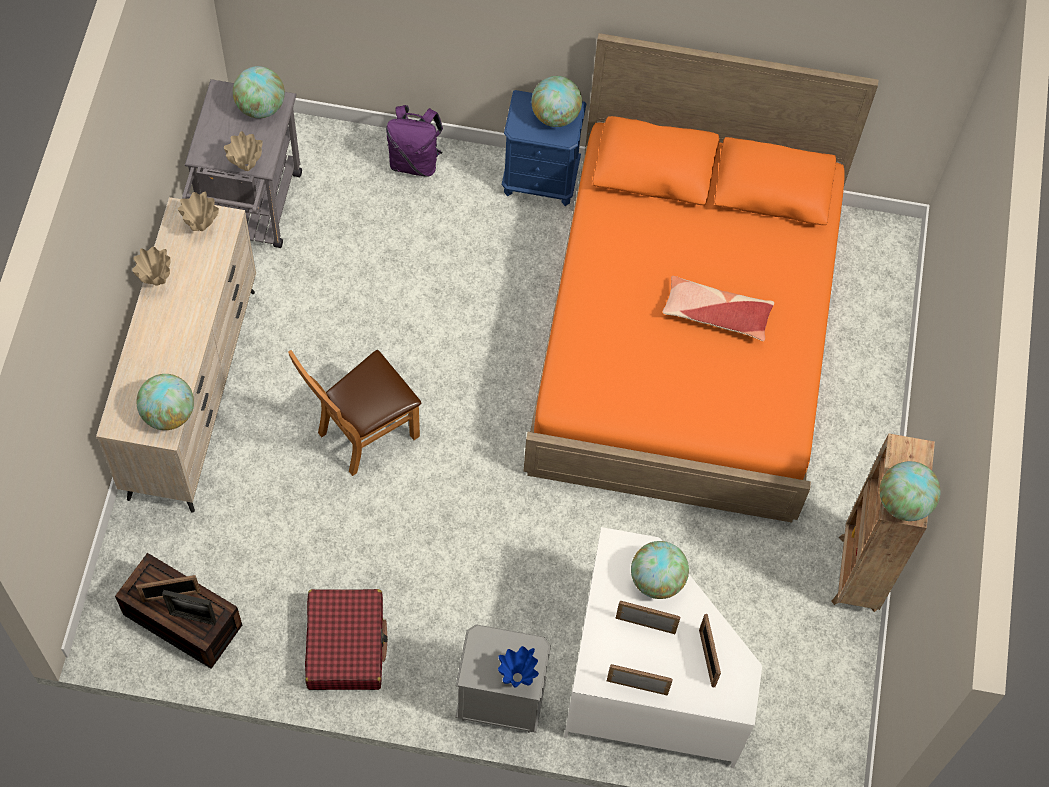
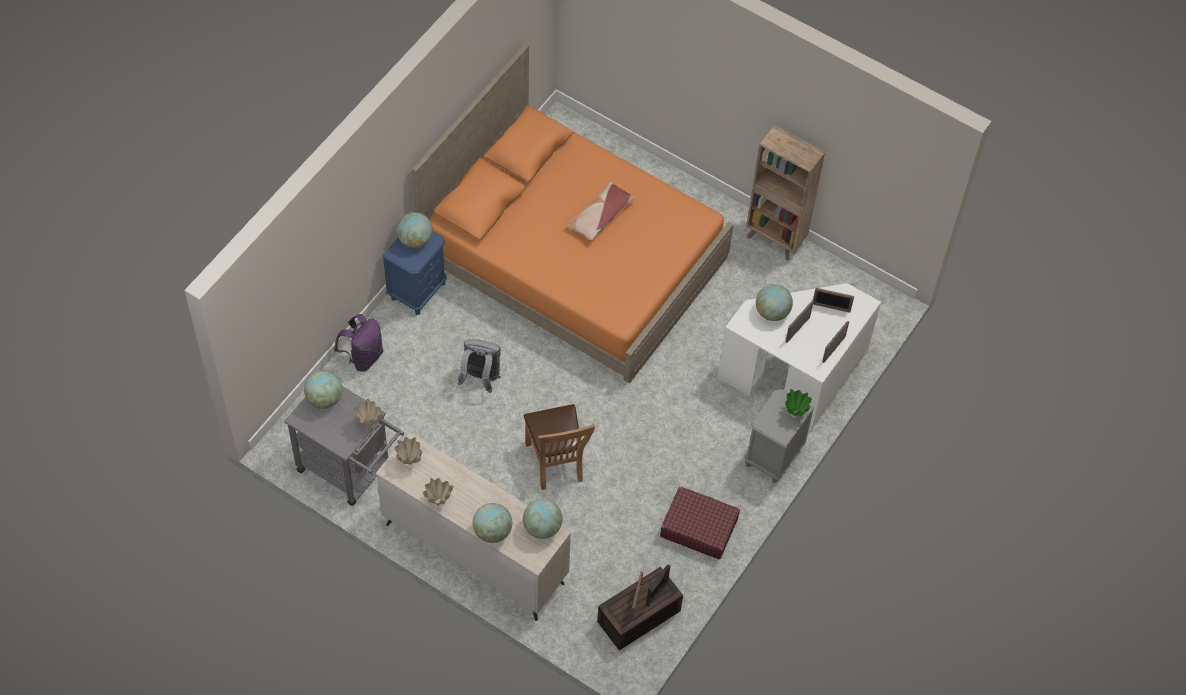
camera: 65 degrees left, 5 degrees down
blue vase [498,646,539,687] -> green vase [785,389,812,416]
globe [880,461,941,521] -> globe moved to [473,503,512,543]
none -> grey backpack [457,339,501,393]

